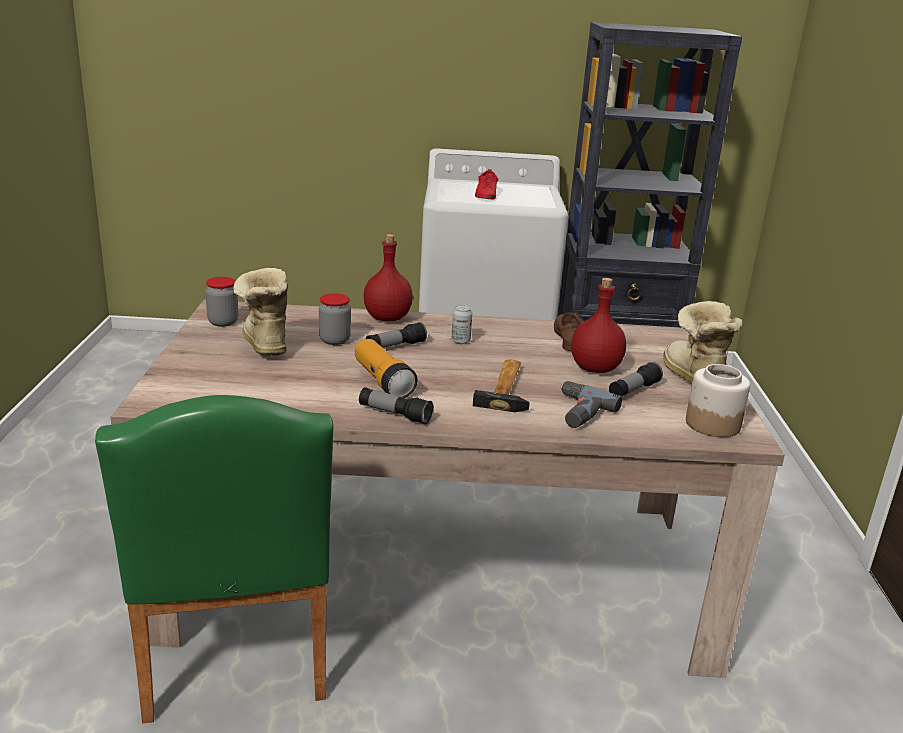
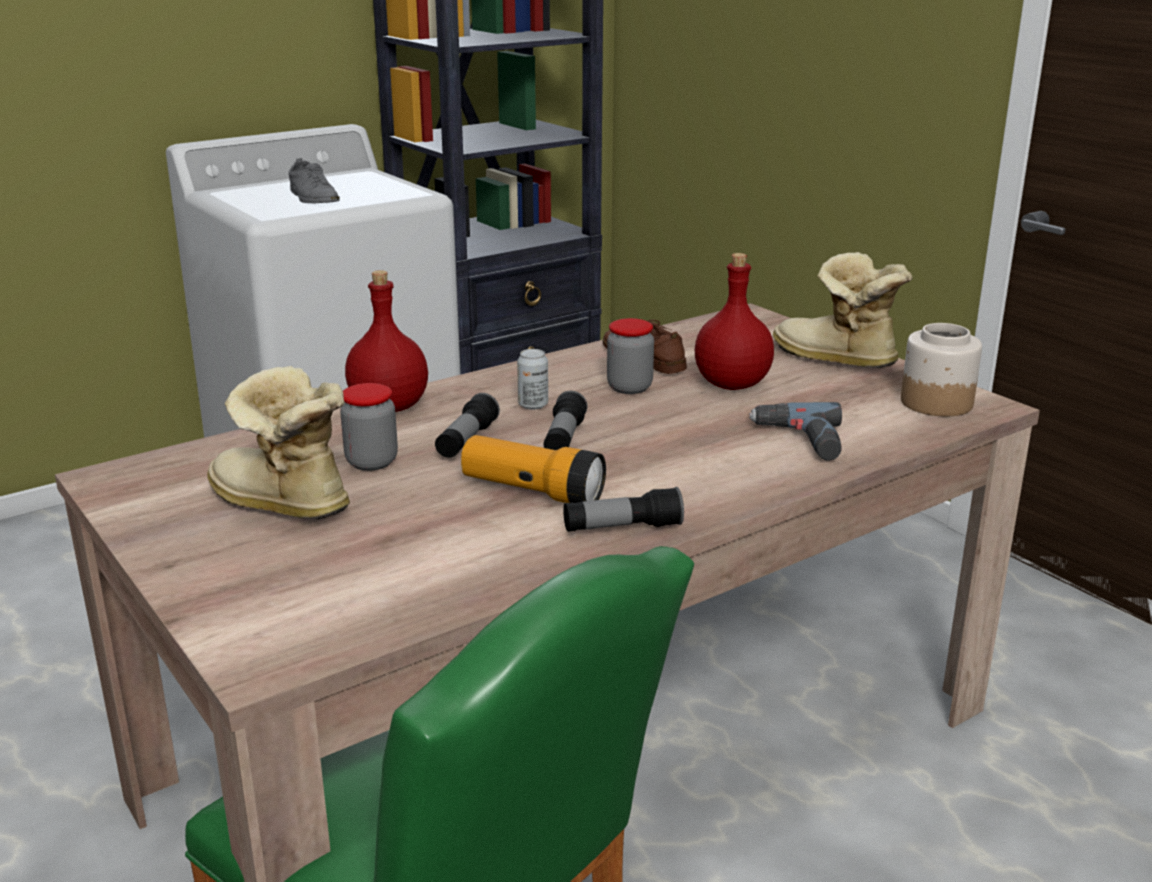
camera: 35 degrees left, 0 degrees up
jar [205,277,239,327] -> jar moved to [607,318,654,394]
hammer [473,360,530,412] -> none
red shoe [475,169,498,199] -> grey shoe [289,158,340,203]
flashlight [609,362,663,397] -> flashlight moved to [544,391,588,450]

